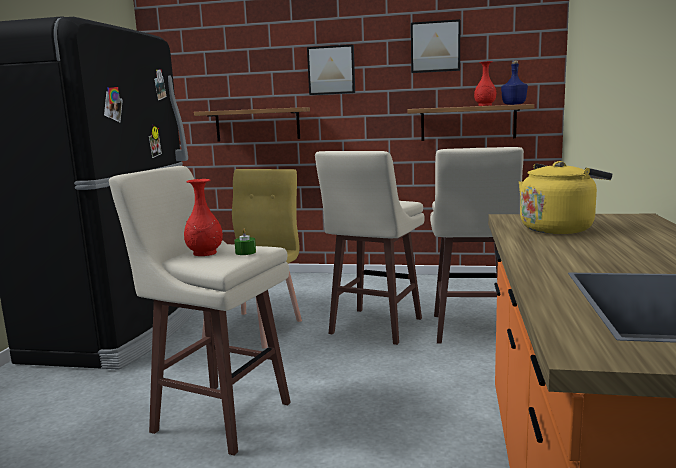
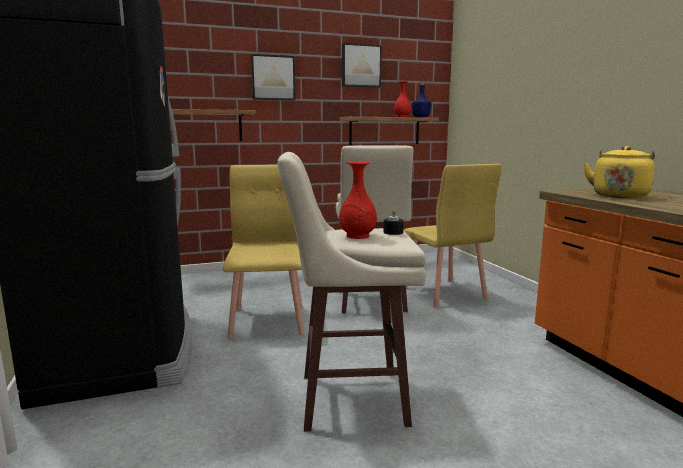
camera: 30 degrees left, 0 degrees up
green candle [234,229,256,255] -> black candle [384,210,404,235]
beige stool [430,147,524,344] -> yellow chair [404,164,502,308]

